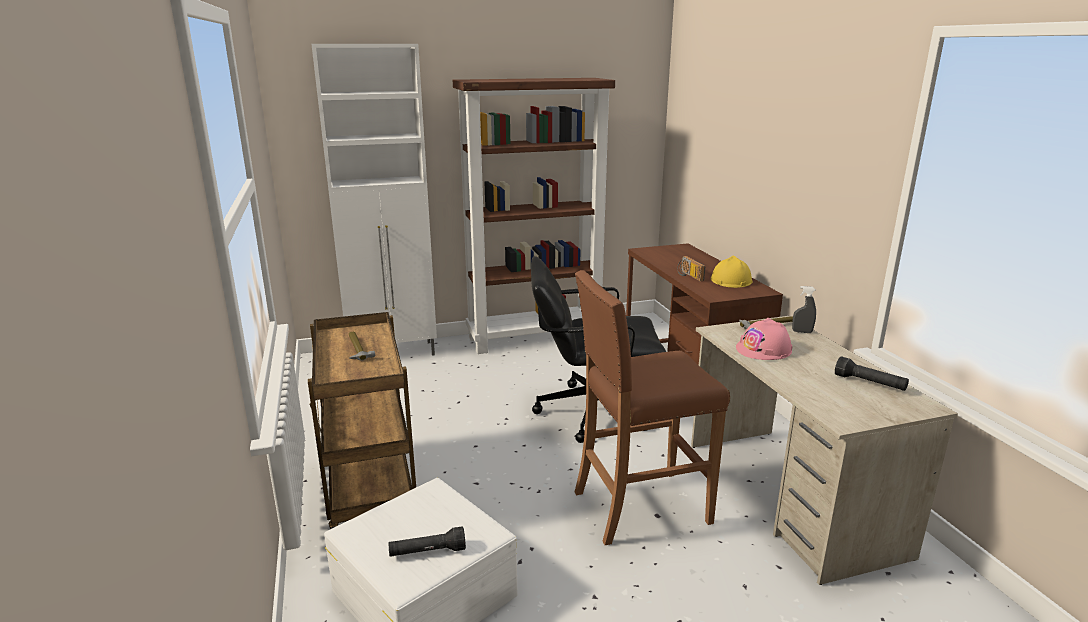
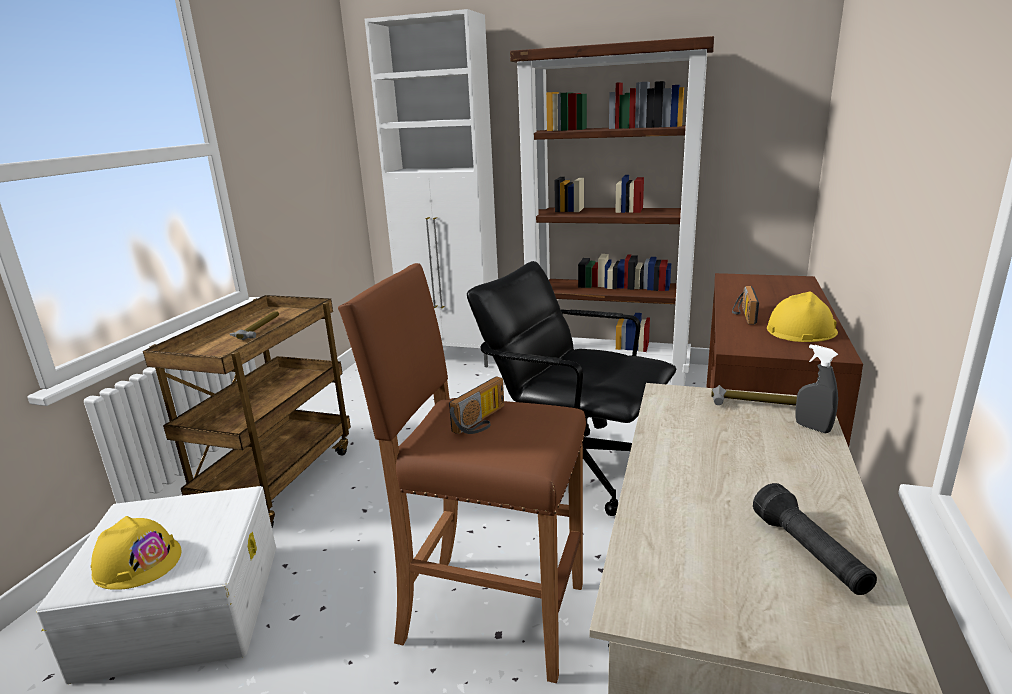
camera: 35 degrees right, 0 degrees up
black flashlight [389,526,466,557] -> yellow hard hat [91,516,182,590]
pink hard hat [736,318,792,360] -> none
none -> radio [449,376,504,434]

